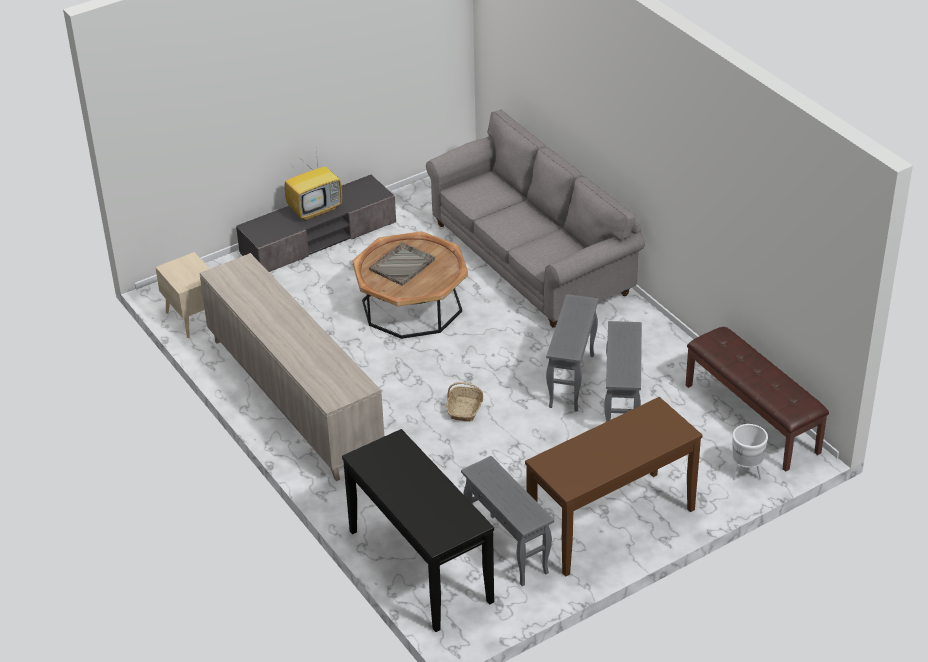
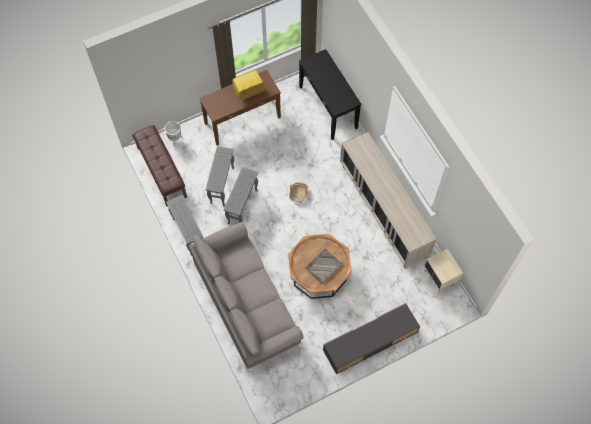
camera: 175 degrees left, 25 degrees up
television [284,151,342,221] -> television moved to [232,70,264,100]
grey side table [461,456,554,586] -> grey side table moved to [166,195,203,256]

